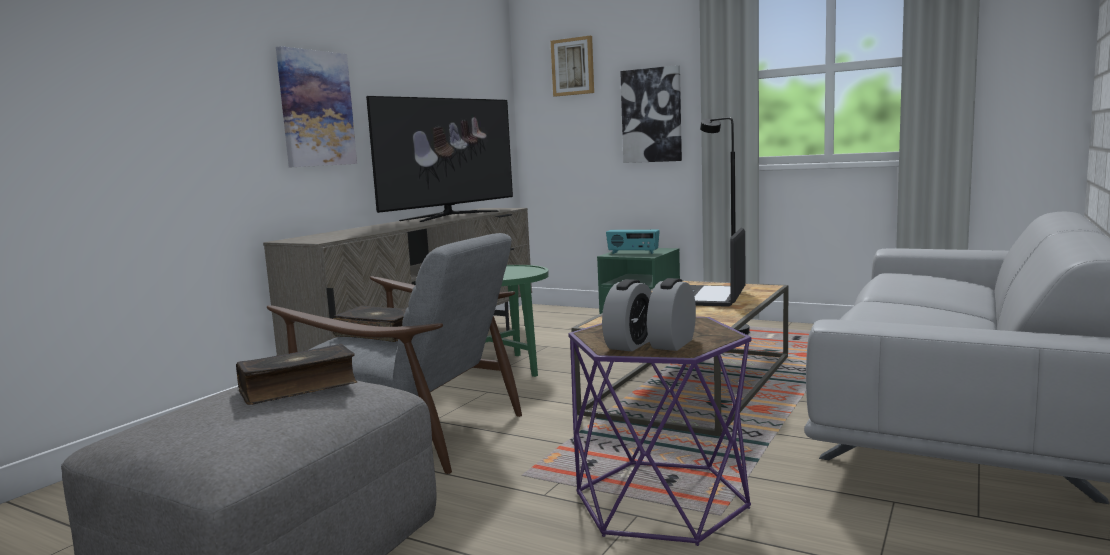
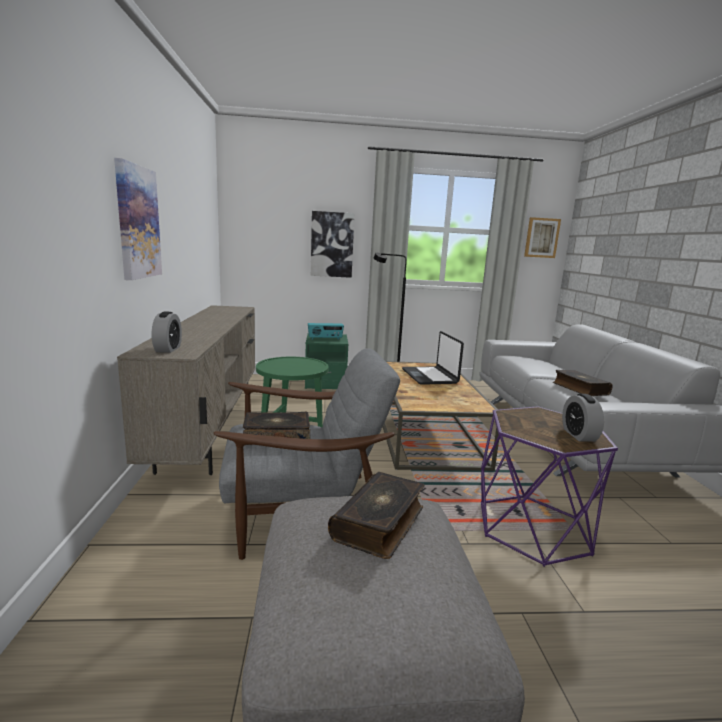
camera: 35 degrees left, 5 degrees up
television [366,96,513,222] -> none
picture [551,36,594,97] -> picture moved to [524,217,561,258]
alarm clock [602,279,652,352] -> alarm clock moved to [152,311,182,353]
none -> book [553,370,613,396]

